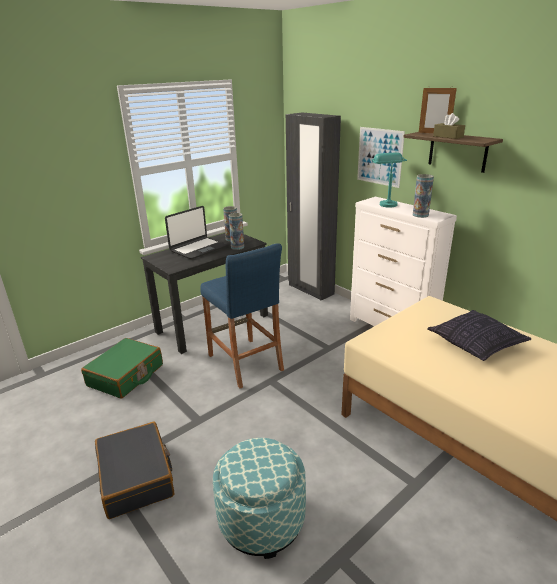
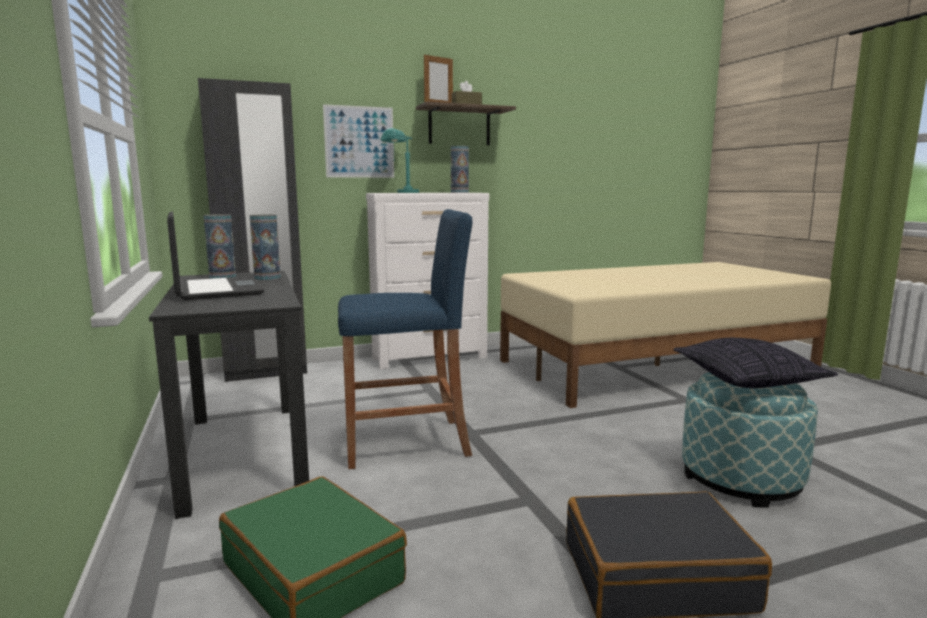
camera: 70 degrees left, 15 degrees down
pillow [427,310,531,361] -> pillow moved to [673,338,838,388]

